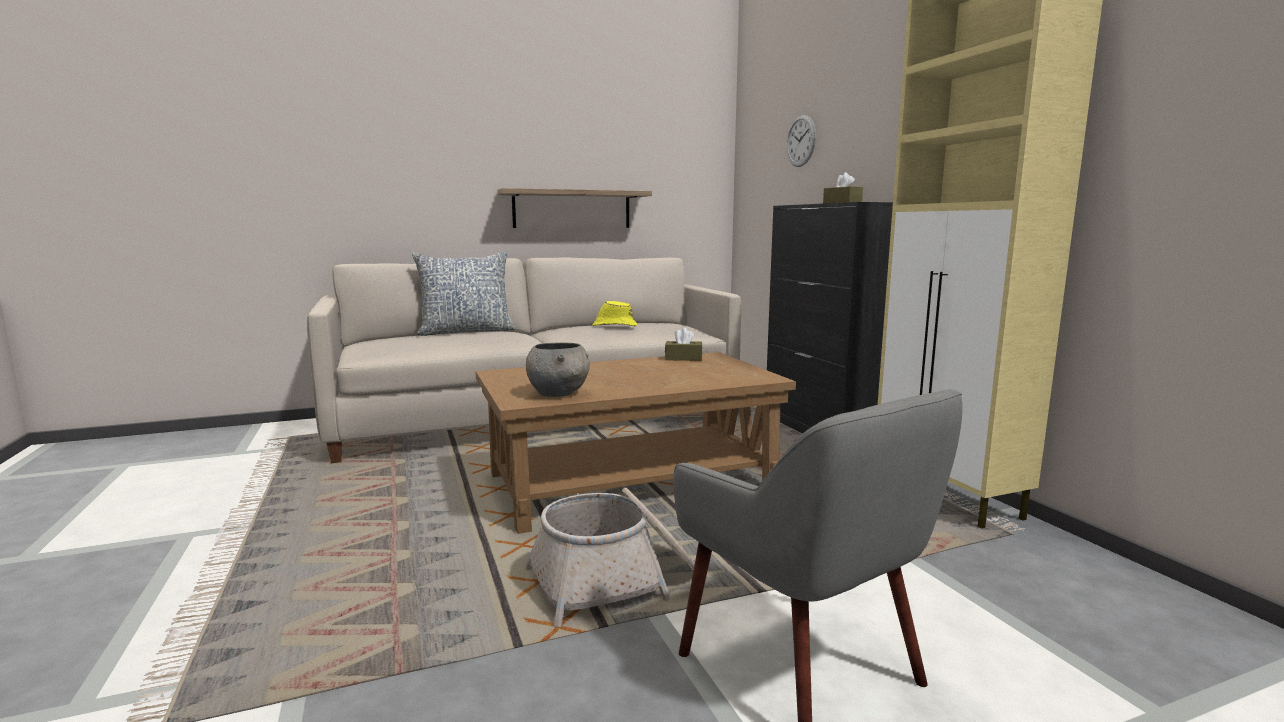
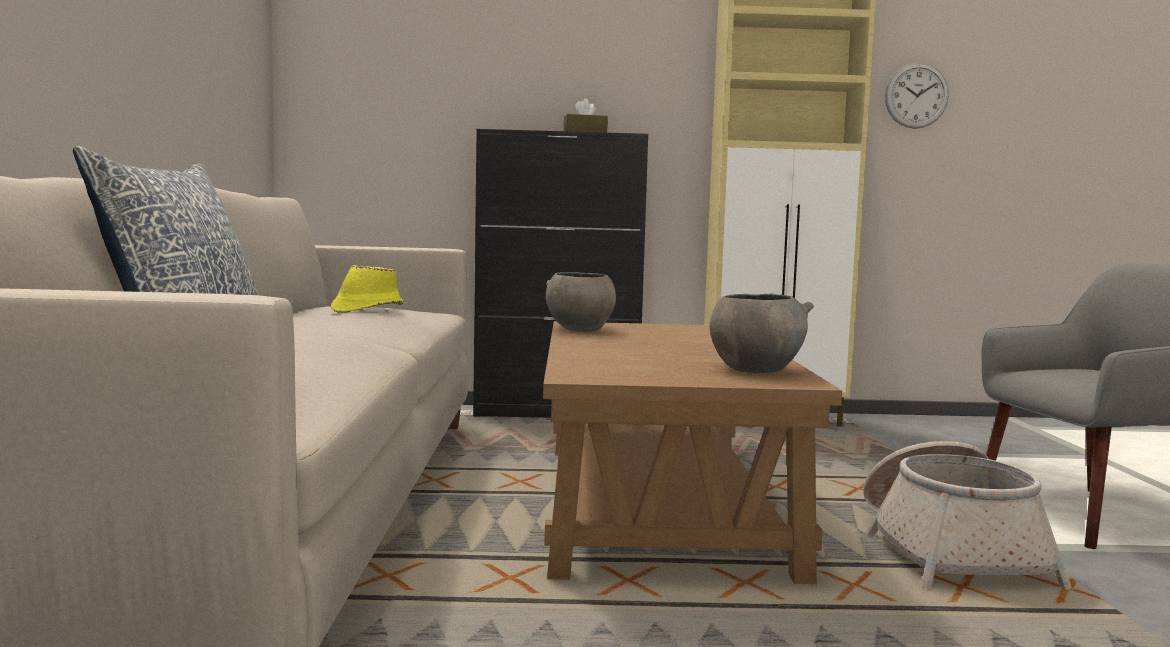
camera: 70 degrees left, 5 degrees down
shelf [497,188,652,228] -> none
brown tissue box [665,328,703,361] -> grey bowl [546,272,616,332]
wall clock [786,115,816,167] -> wall clock moved to [885,63,949,129]

